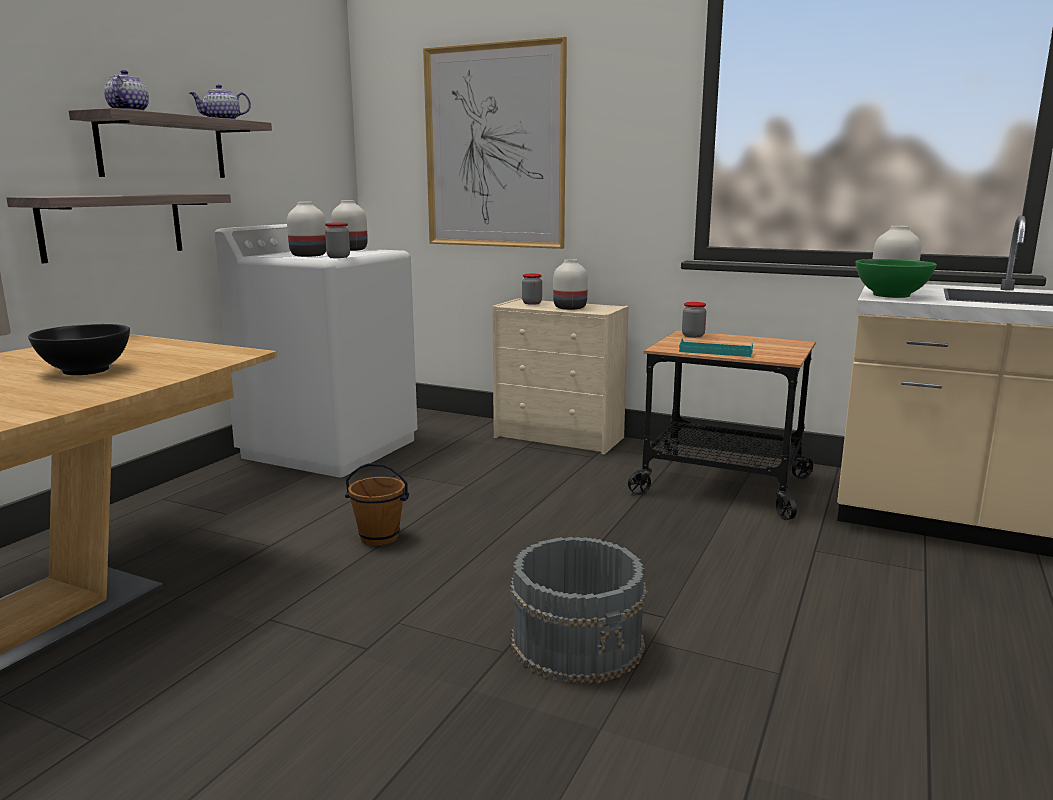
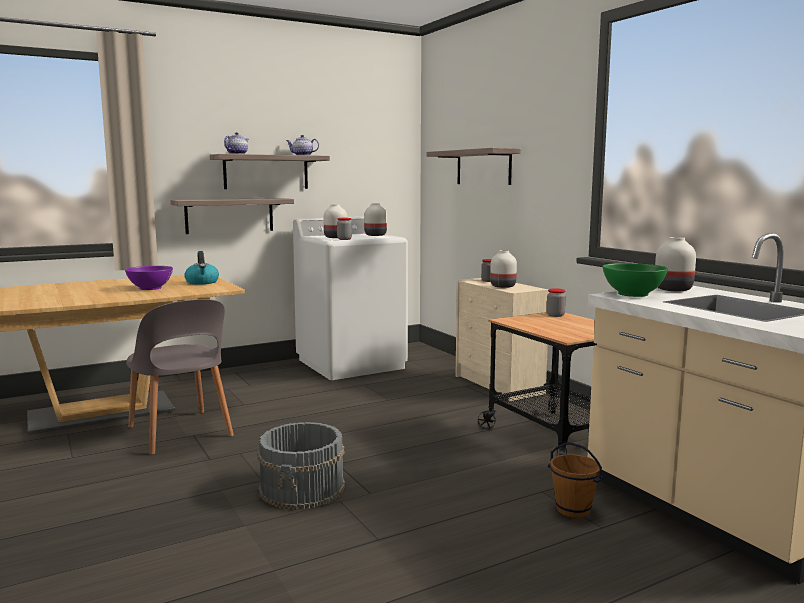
camera: 35 degrees right, 5 degrees down
black bowl [28,324,130,375] -> purple bowl [125,266,173,290]
brown bucket [345,463,409,546] -> brown bucket moved to [548,442,604,518]
picture [423,36,567,249] -> shelf [427,148,521,185]
turquoise tray [679,338,753,357] -> none
none -> grey chair [126,299,234,455]
none -> kettle [184,251,219,284]

